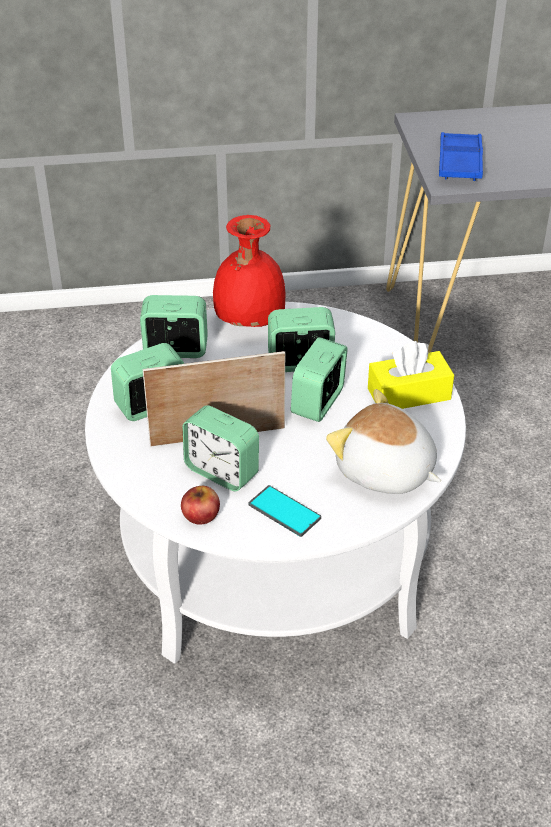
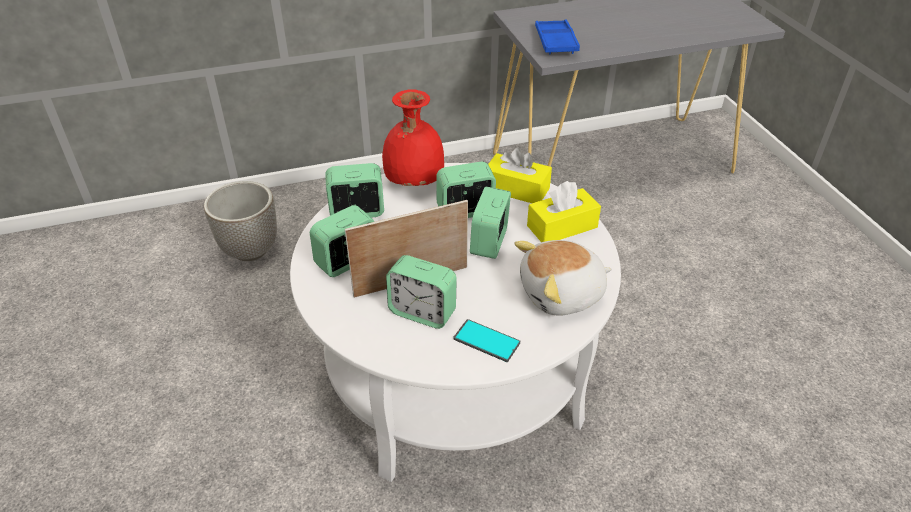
camera: 10 degrees left, 0 degrees up
apple [181,486,220,525] -> none
plush toy [326,389,441,494] -> plush toy turned 45 degrees counterclockwise [514,240,612,316]
none -> planter [204,181,277,261]
none -> yellow tissue box [488,147,552,203]

